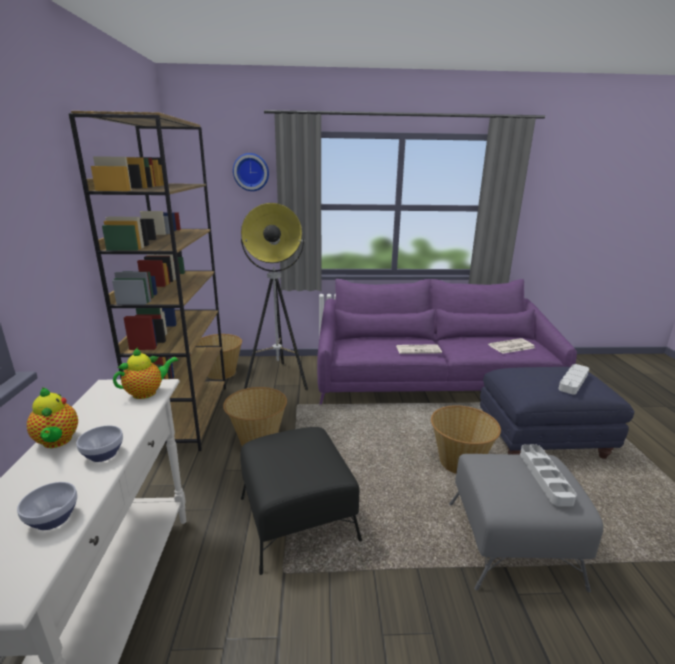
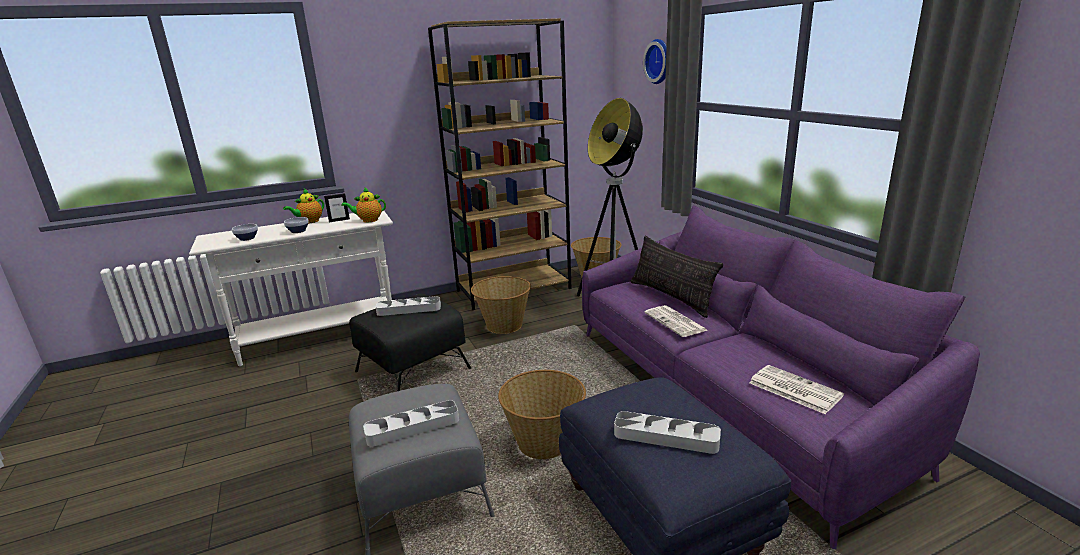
camera: 70 degrees right, 0 degrees up
teapot [113,347,179,399] -> teapot turned 135 degrees clockwise [342,187,386,222]
none -> picture frame [324,193,350,222]
none -> grey tray [376,296,441,316]
none -> pillow [631,236,723,318]

